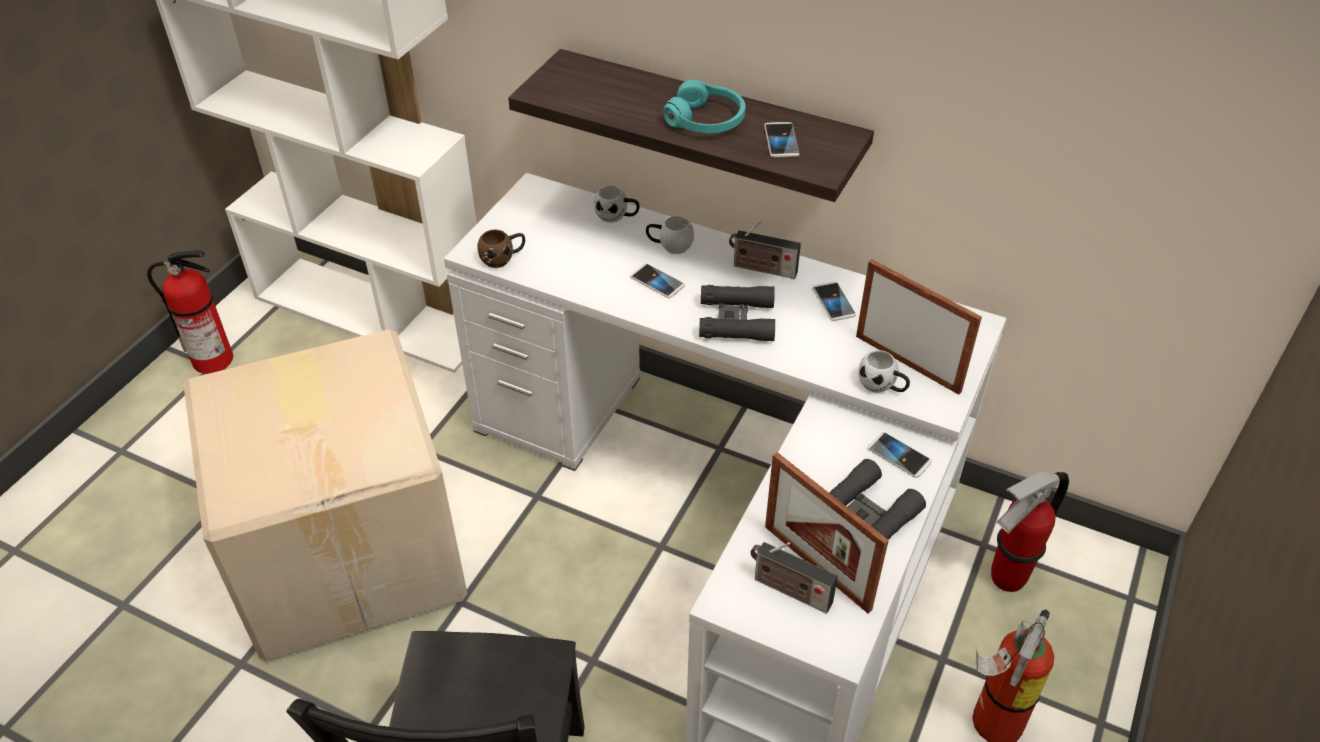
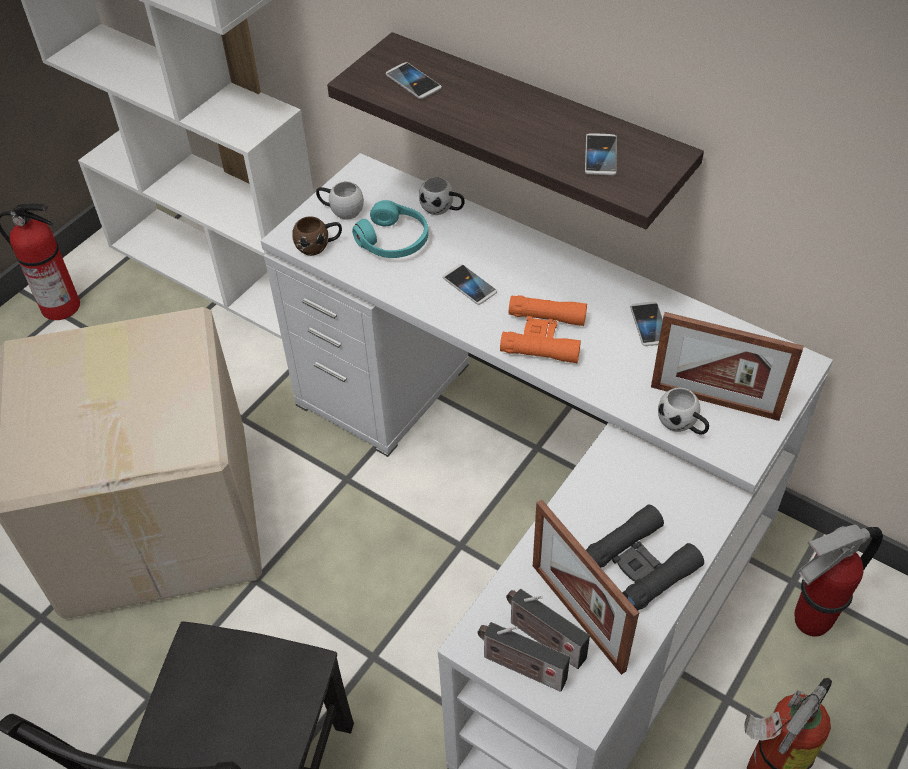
camera: 10 degrees right, 5 degrees up
white mug [646,216,694,254] -> white mug moved to [316,181,364,220]
turquoise headphones [663,80,746,134] -> turquoise headphones moved to [352,200,428,258]
black binoculars [699,285,775,341] -> orange binoculars [500,295,587,363]
radio [729,221,801,279] -> radio moved to [478,622,570,692]
picture frame [856,259,982,395] -> picture frame turned 150 degrees clockwise [651,312,804,421]
phone [868,432,932,478] -> phone moved to [386,62,442,99]

